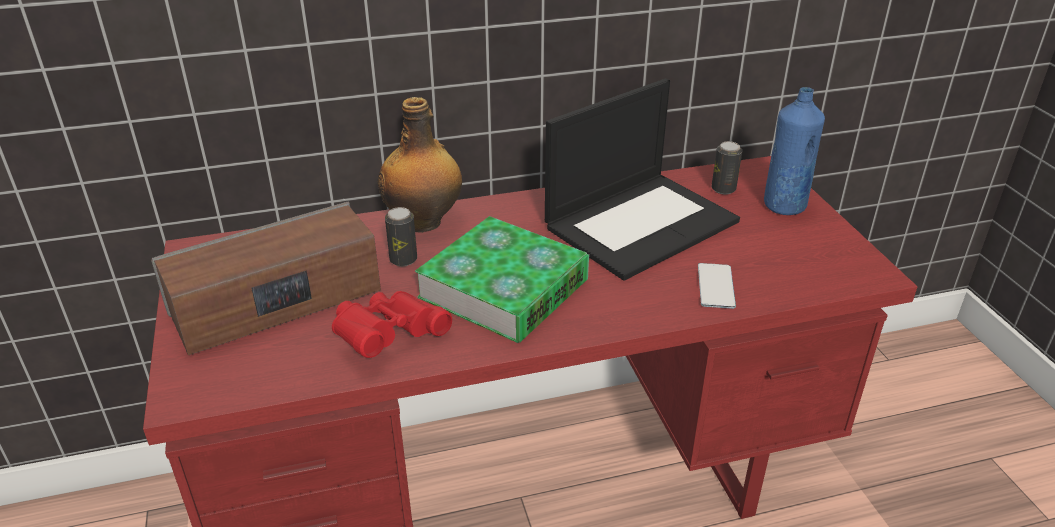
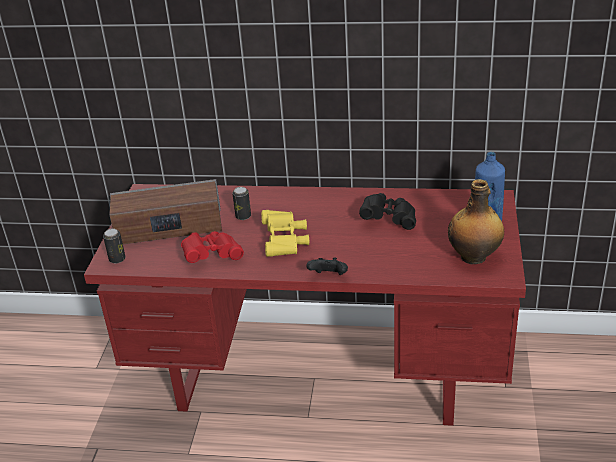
camera: 25 degrees right, 0 degrees up
bottle [378,97,462,233] -> bottle moved to [448,179,504,265]
book [415,216,589,343] -> yellow binoculars [261,210,309,257]
laptop [545,79,740,280] -> black binoculars [359,193,416,230]
phone [698,263,736,309] -> none
can [712,141,742,194] -> can moved to [103,228,126,264]
none -> black game controller [306,258,348,275]

